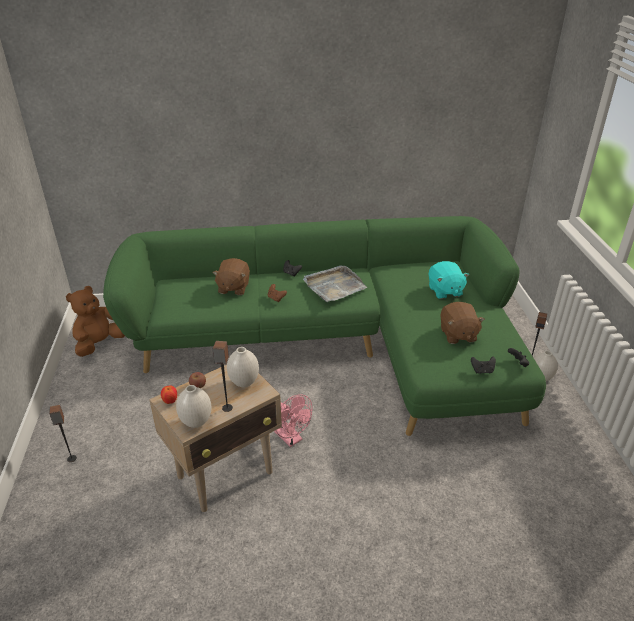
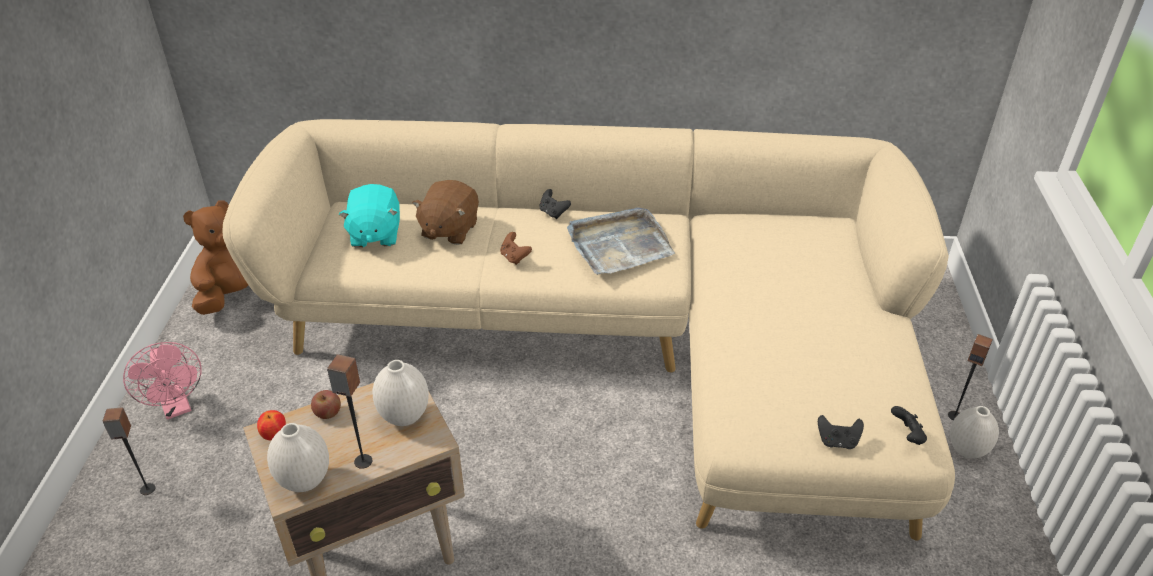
camera: 10 degrees right, 5 degrees up
green sofa [103,216,546,436] -> beige sofa [222,119,955,540]
pink fan [274,394,312,447] -> pink fan moved to [123,342,202,420]
turquoise plush toy [428,261,469,299] -> turquoise plush toy moved to [338,184,400,248]
brown plush toy [440,302,485,344] -> none

